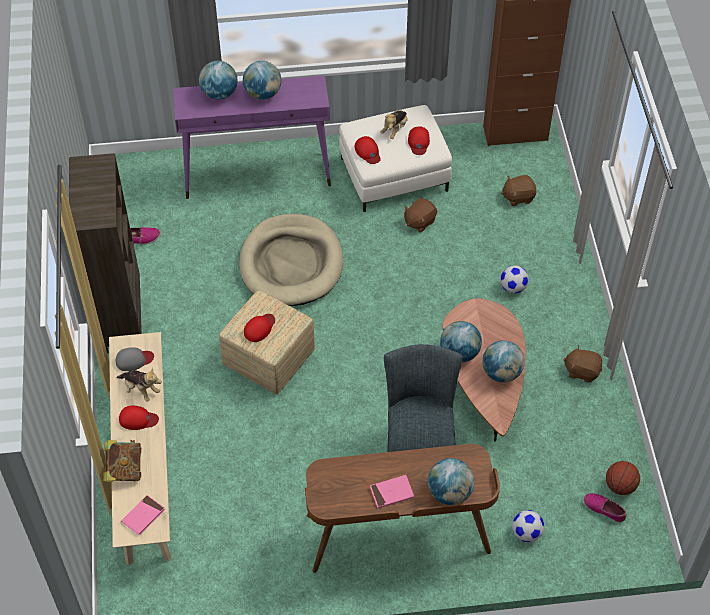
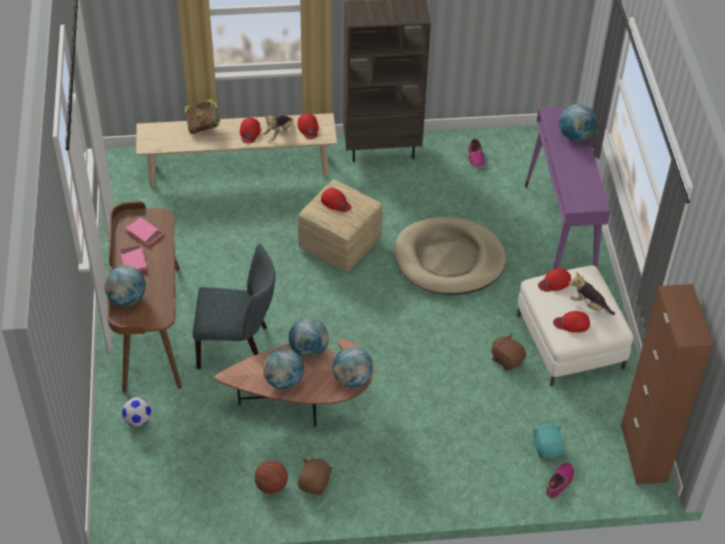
camera: 90 degrees right, 5 degrees down
grey cap [116,347,154,371] -> red cap [298,113,319,139]
pink book [121,495,165,535] -> pink book moved to [126,217,164,246]
globe [243,61,281,100] -> globe moved to [333,347,373,388]
football [500,265,529,293] -> none
brown plush toy [501,175,537,206] -> turquoise plush toy [532,423,565,459]
shoe [584,493,626,523] -> shoe moved to [546,463,574,498]
basketball [606,461,640,495] -> basketball moved to [255,461,288,494]

